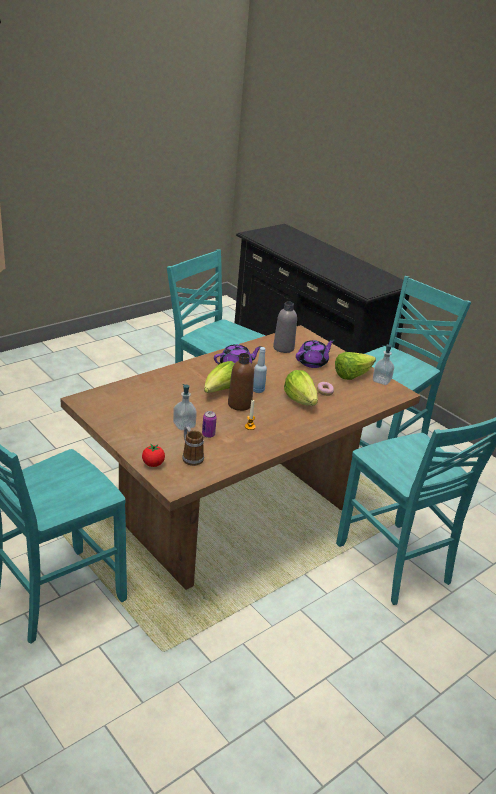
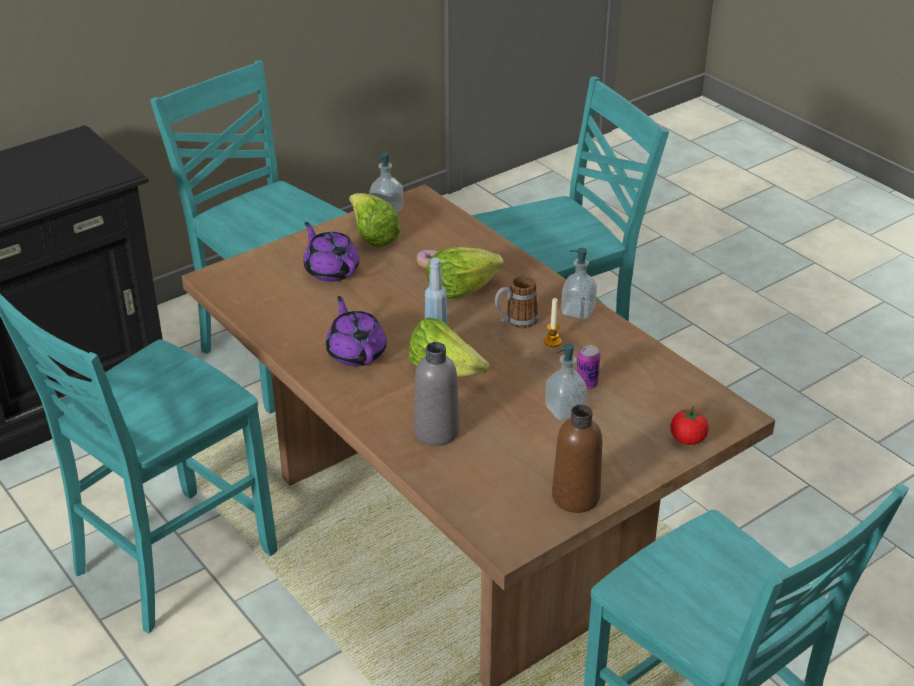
camera: 85 degrees left, 5 degrees up
mug [182,426,204,466] -> mug moved to [495,276,538,328]
brown bottle [228,353,254,411] -> brown bottle moved to [552,404,602,513]
grey bottle [273,302,297,353] -> grey bottle moved to [414,342,460,446]
none -> soap dispenser [561,248,597,319]

